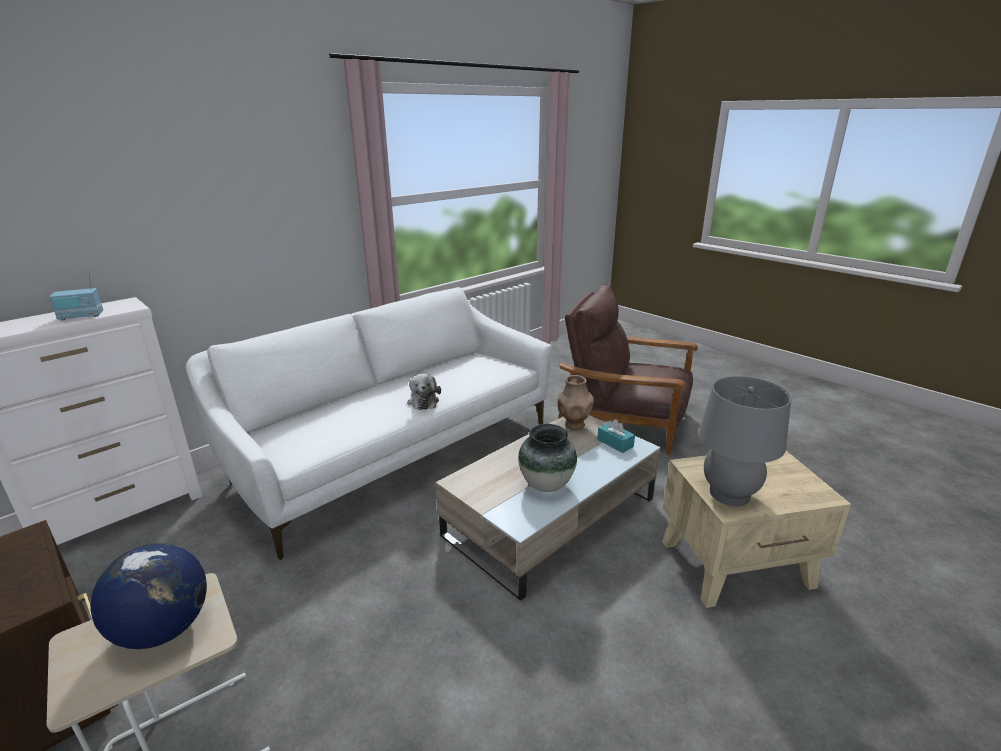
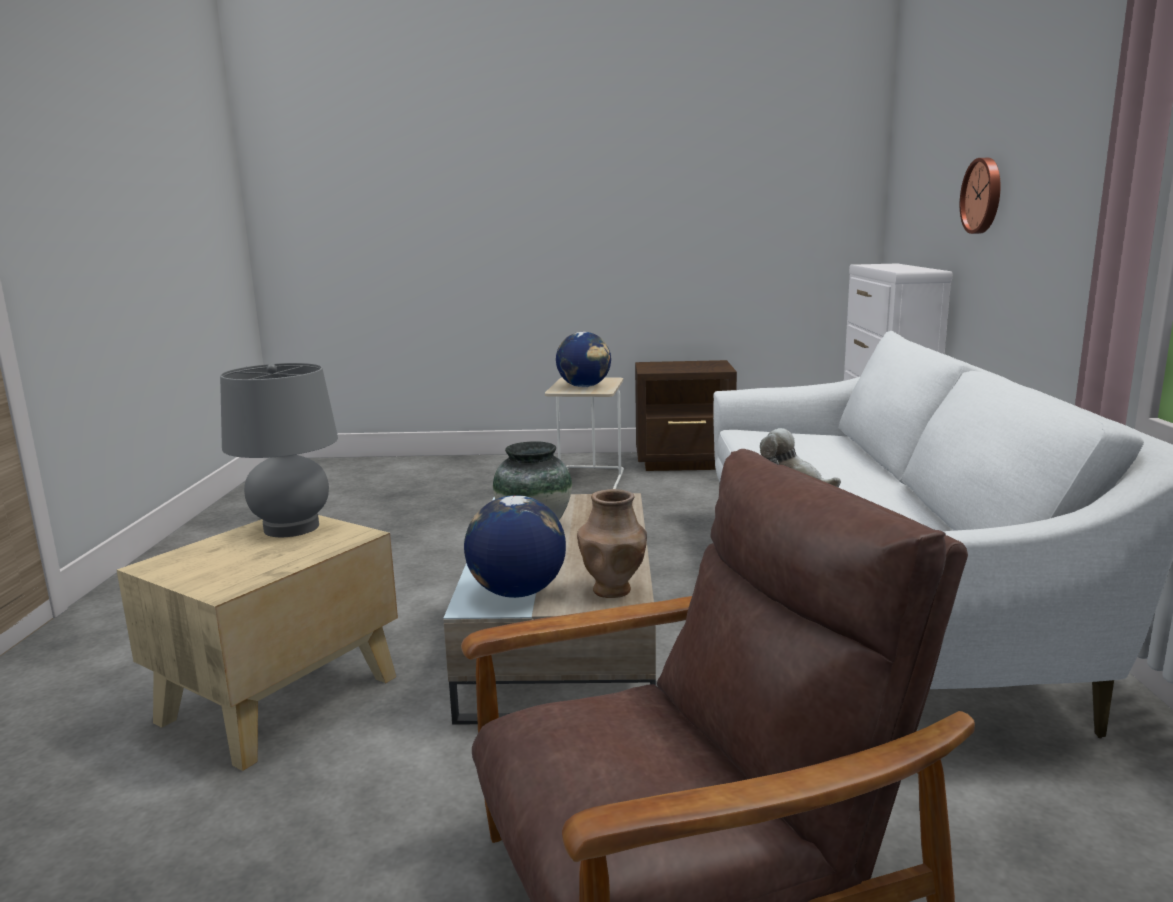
camera: 135 degrees right, 10 degrees down
radio [49,273,103,321] -> none
turquoise tissue box [597,419,635,453] -> globe [464,495,566,598]
none -> wall clock [960,158,1001,234]

